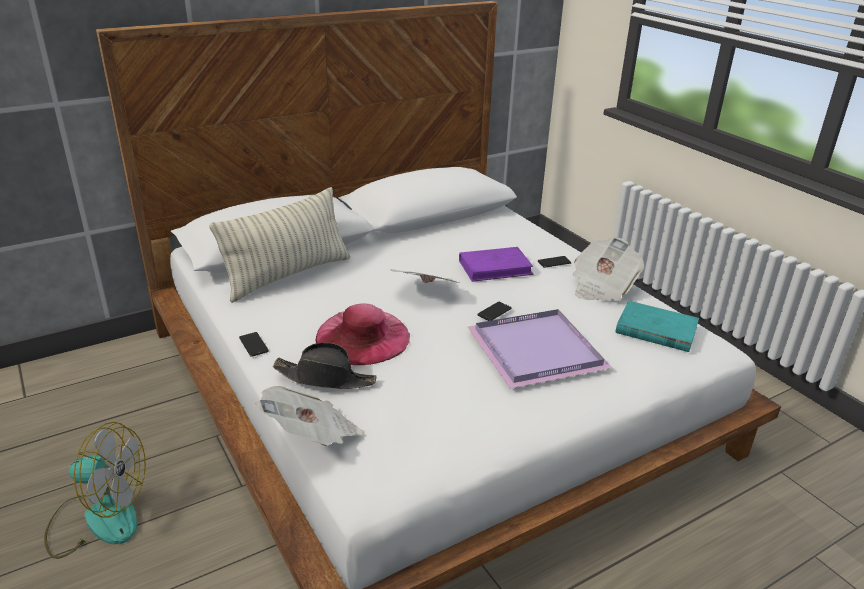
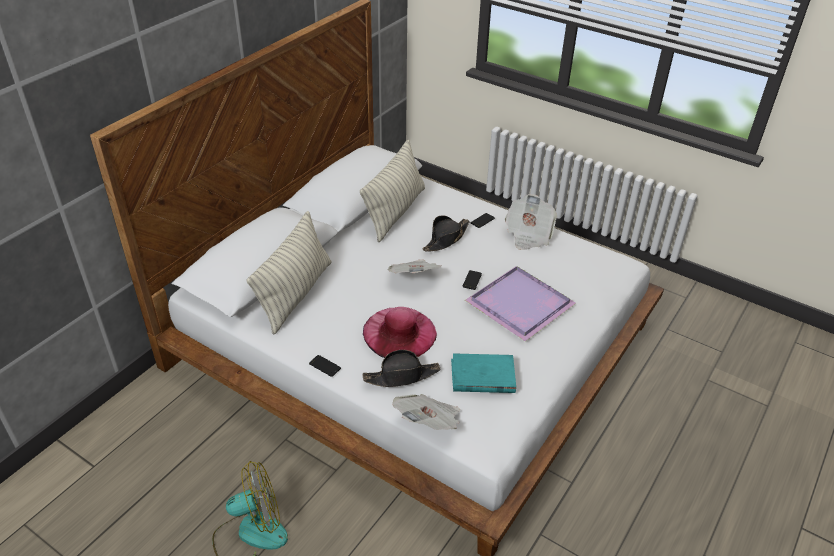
camera: 25 degrees left, 10 degrees up
purple book [459,247,534,282] -> black hat [422,215,470,252]
turquoise book [615,301,699,352] -> turquoise book moved to [451,353,516,393]
none -> pillow [360,140,425,242]

